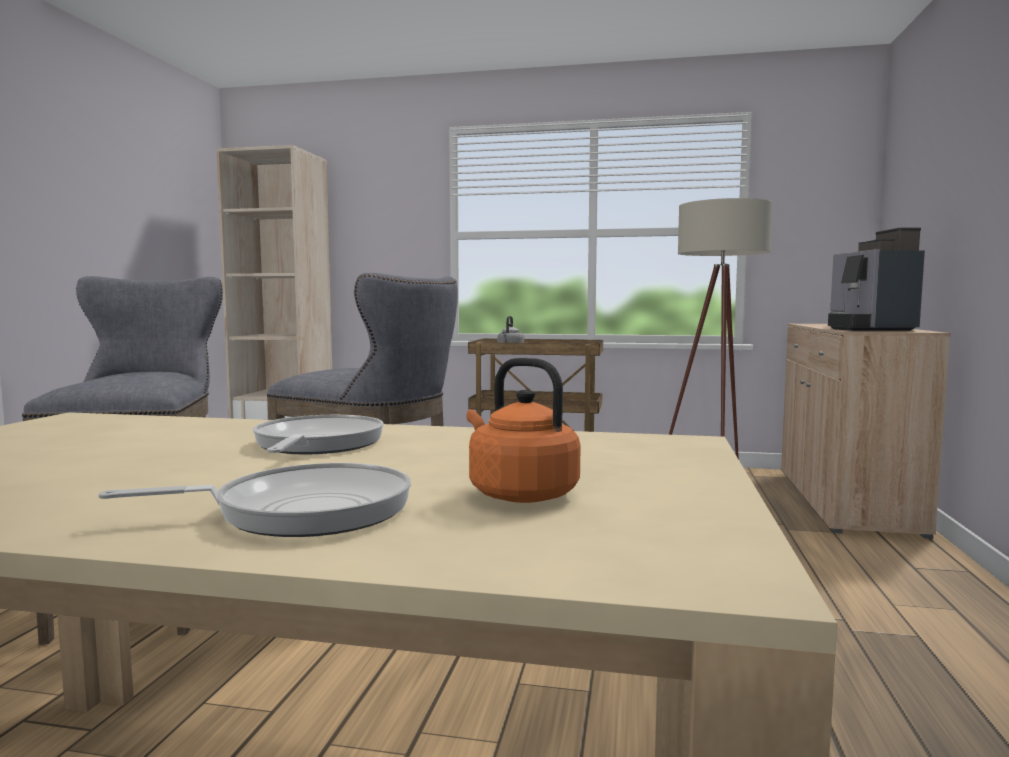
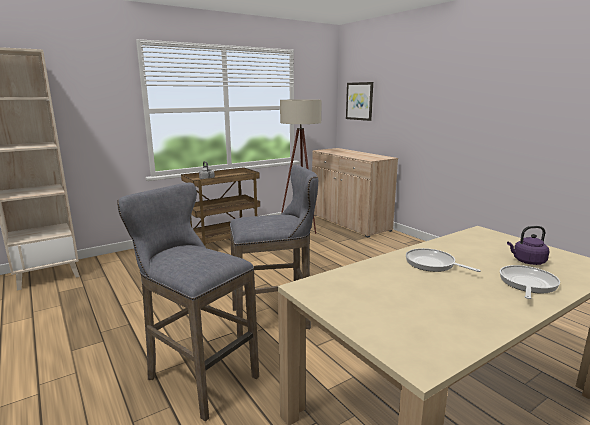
camera: 45 degrees left, 10 degrees up
orange kettle [466,358,581,503] -> purple kettle [507,226,549,265]
coffee machine [828,228,925,331] -> none
none -> picture [346,82,373,121]

